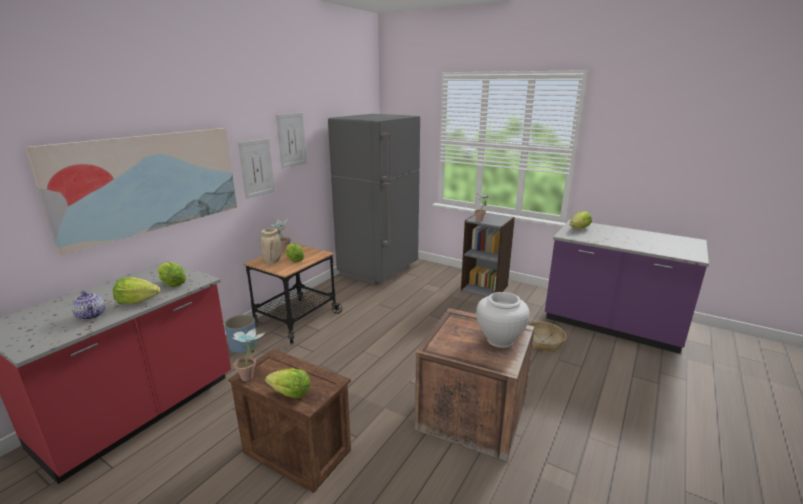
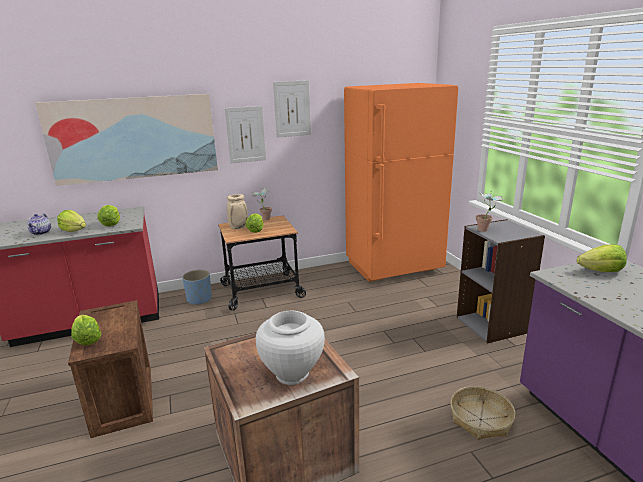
camera: 40 degrees right, 0 degrees up
potted plant [231,328,265,381] -> none
grey fridge [328,114,420,285] -> orange fridge [344,83,458,282]

